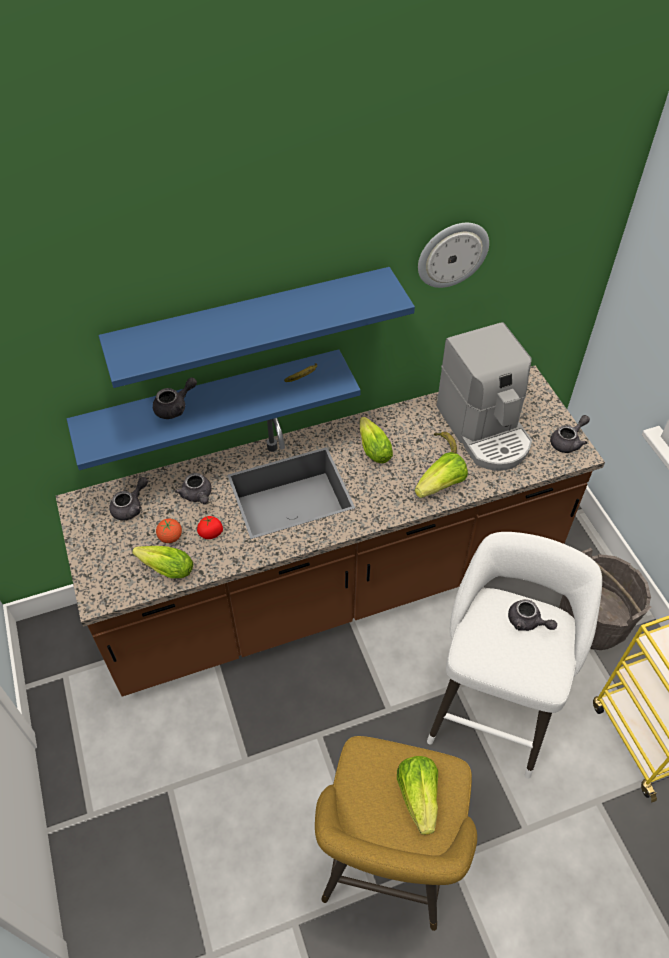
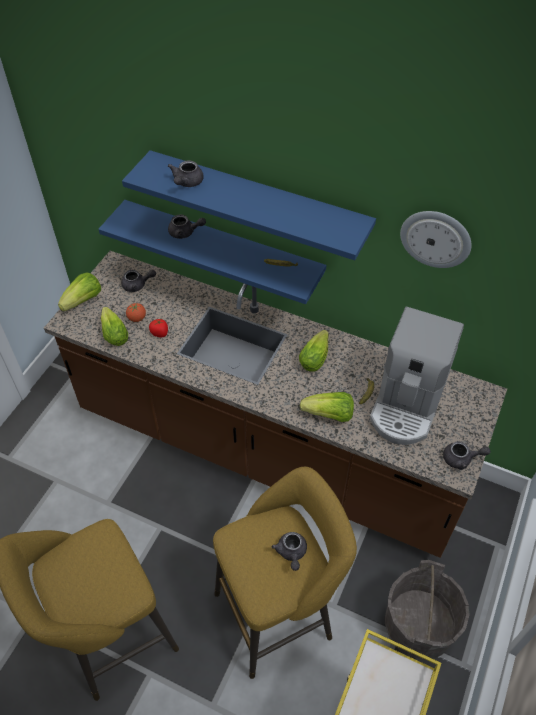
camera: 45 degrees right, 0 degrees up
grey teapot [175,473,212,504] -> grey teapot moved to [168,160,204,187]
lettuce [397,756,438,835] -> lettuce moved to [58,272,101,312]
white stool [427,532,602,779] -> yellow stool [213,467,357,679]

